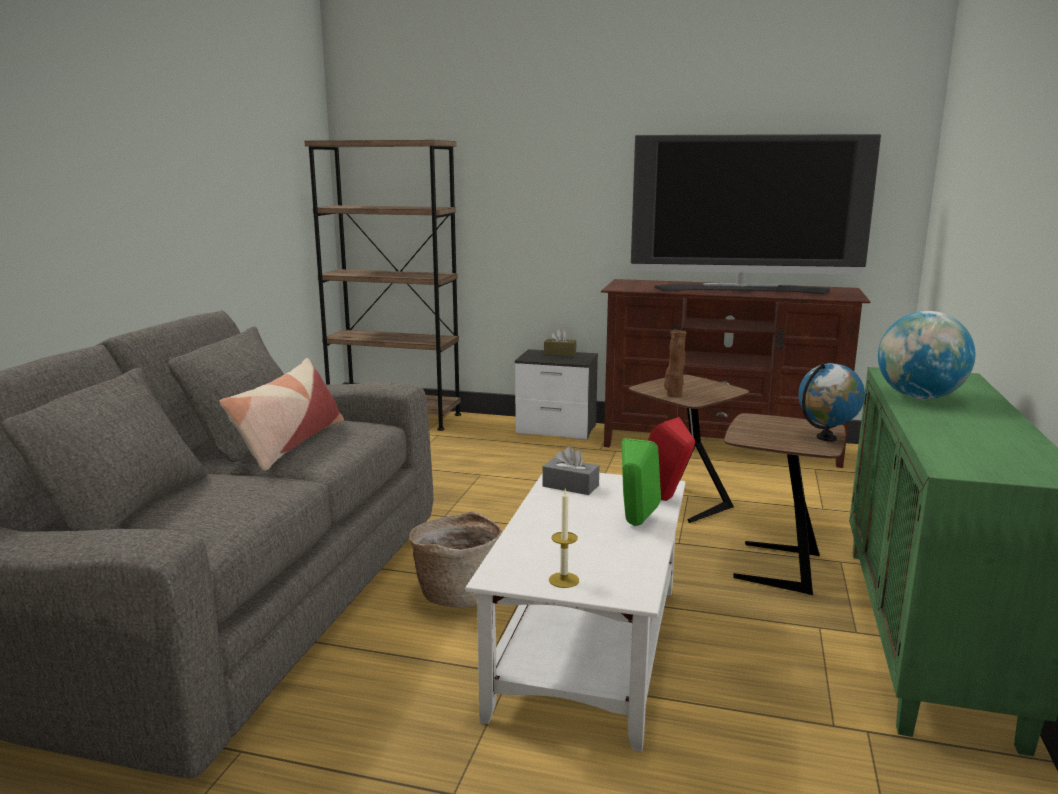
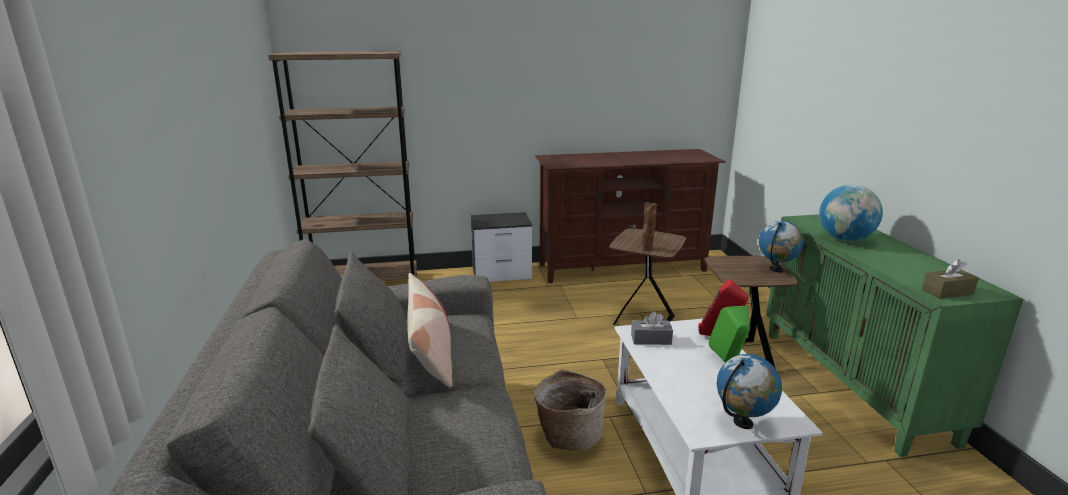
camera: 25 degrees left, 5 degrees up
brown tissue box [544,329,576,356] -> brown tissue box moved to [922,259,979,299]
candle [549,489,579,588] -> globe [717,354,782,429]
television [631,134,881,294] -> none

